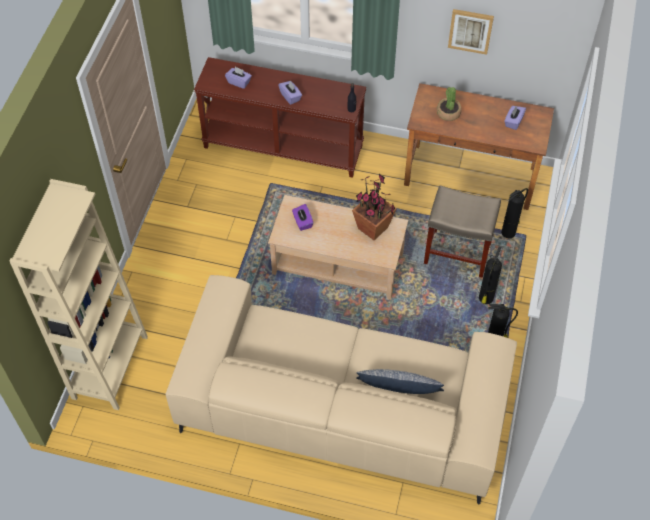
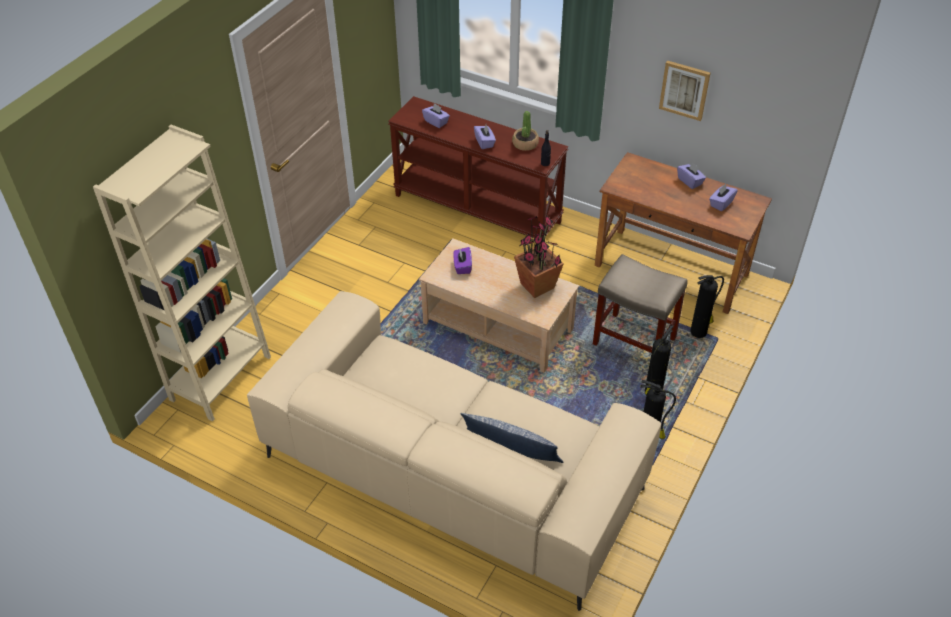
camera: 15 degrees right, 10 degrees down
potted plant [437,87,462,121] -> potted plant moved to [512,111,539,151]
none -> purple tissue box [677,162,706,189]

